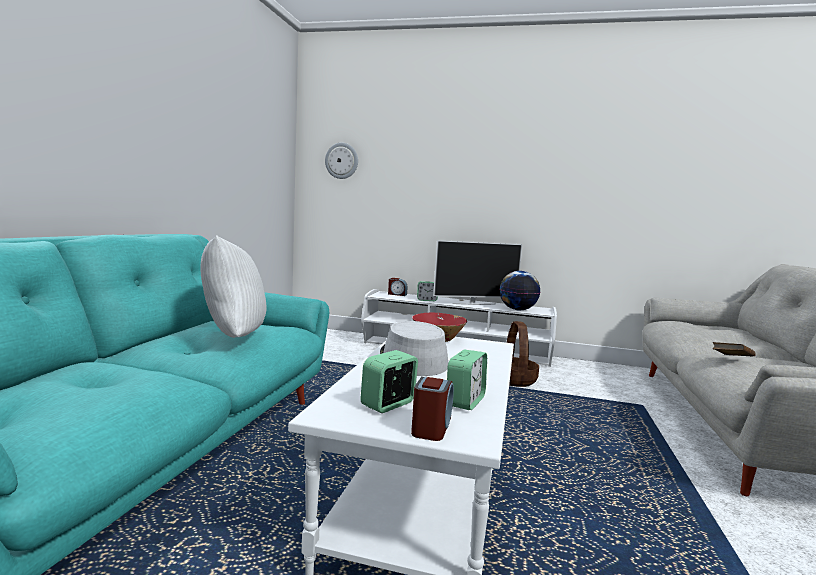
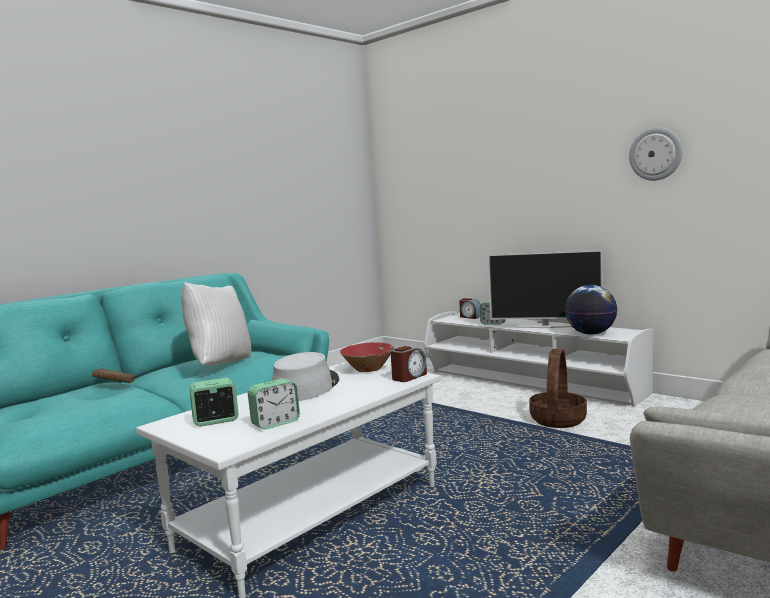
camera: 30 degrees right, 0 degrees up
wall clock [325,143,358,179] -> wall clock moved to [629,127,682,181]
alarm clock [411,377,454,441] -> alarm clock moved to [390,346,427,382]
brown book [713,342,756,356] -> brown book moved to [92,368,136,383]

